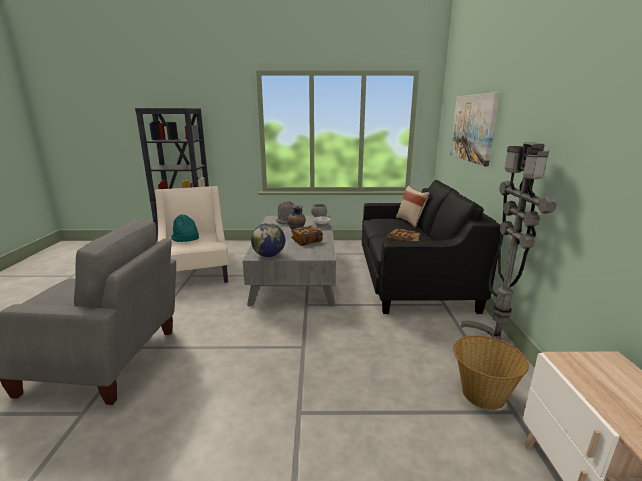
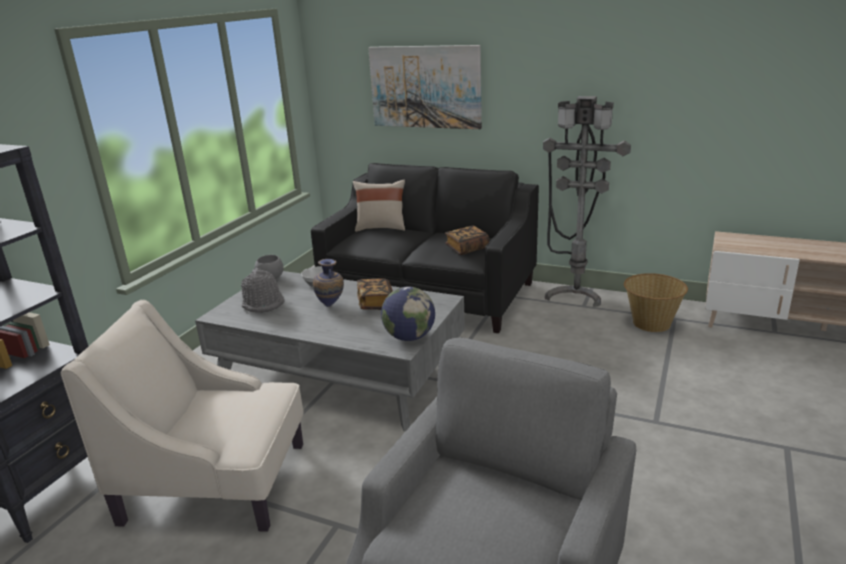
camera: 65 degrees left, 5 degrees up
turquoise hat [171,214,199,242] -> none

